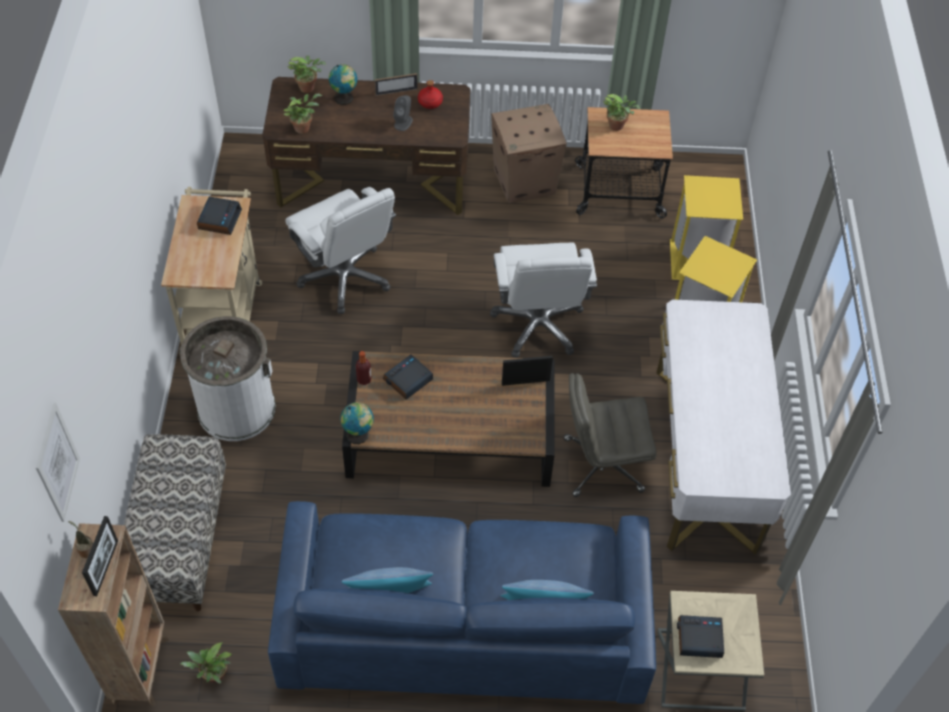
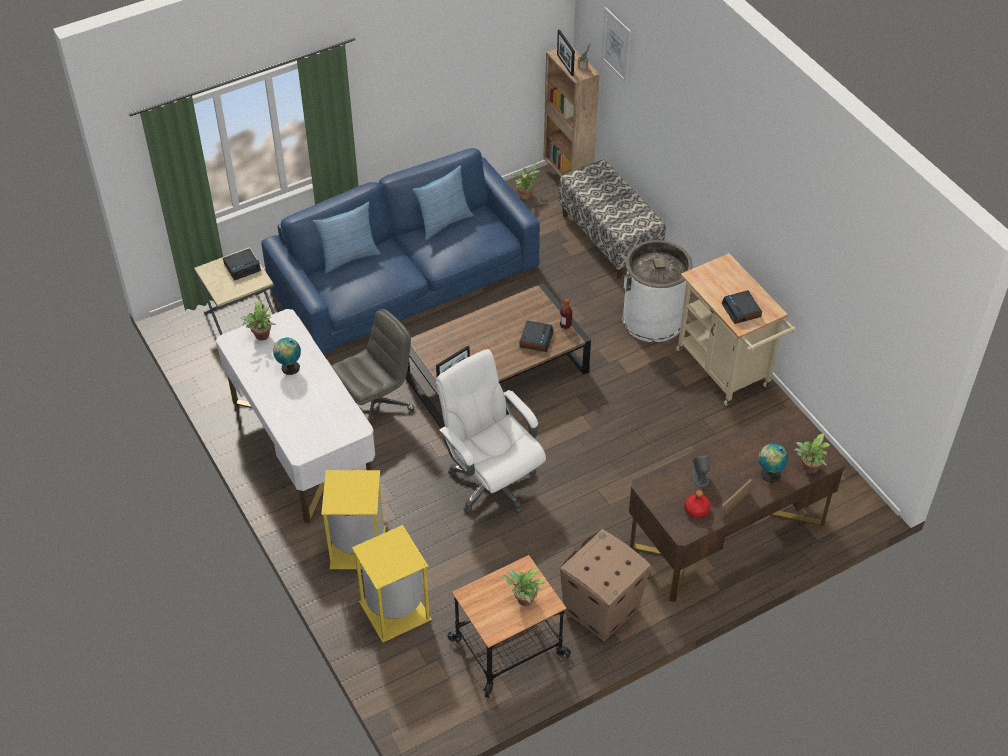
camera: 150 degrees right, 5 degrees down
potted plant [283,94,322,134] -> potted plant moved to [241,300,276,340]
white office chair [285,187,396,314] -> none
globe [340,402,374,444] -> globe moved to [273,338,301,375]

